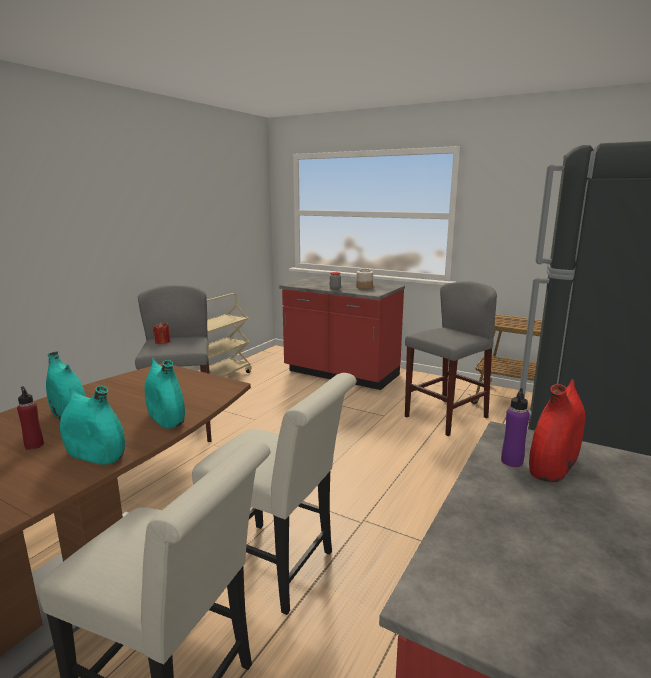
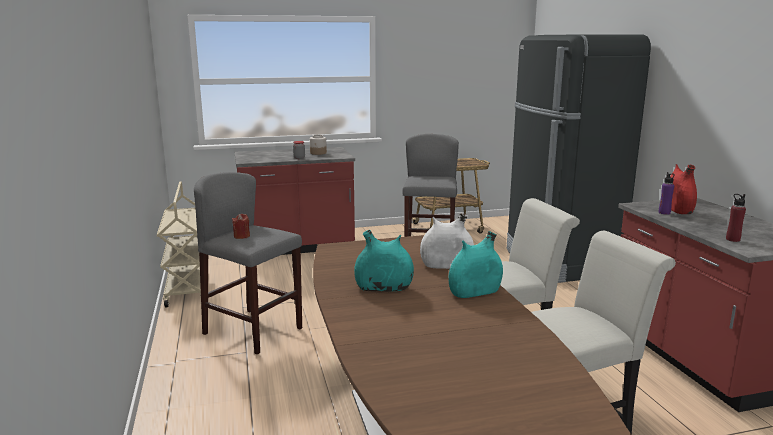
camera: 45 degrees left, 0 degrees up
red bottle [17,386,44,450] -> red bottle moved to [726,194,746,242]
turquoise vase [144,358,185,428] -> white vase [420,212,474,269]

